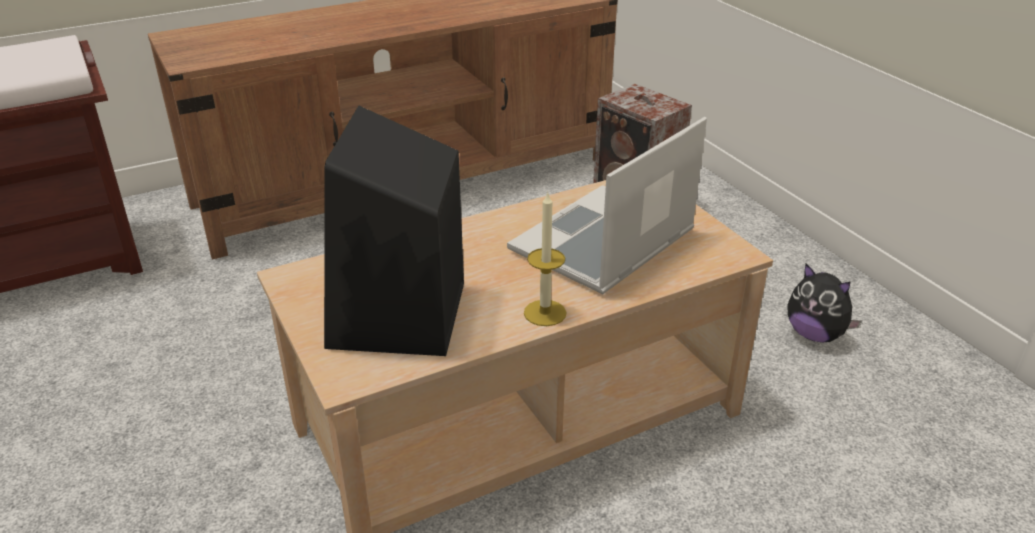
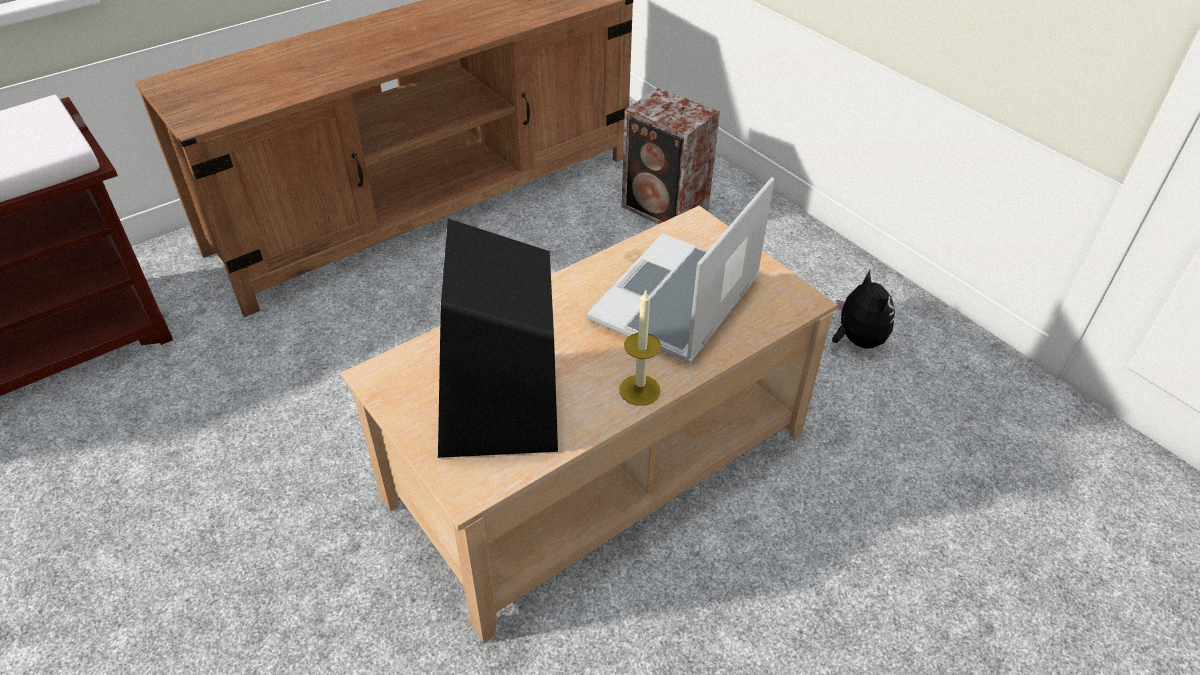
camera: 10 degrees left, 10 degrees up
plush toy [787,263,862,342] -> plush toy turned 135 degrees counterclockwise [832,270,895,349]

